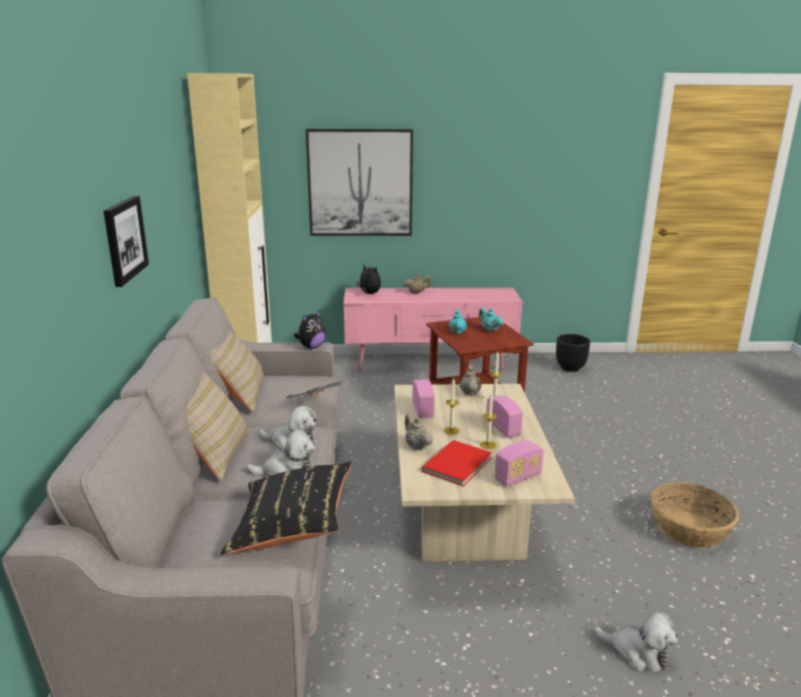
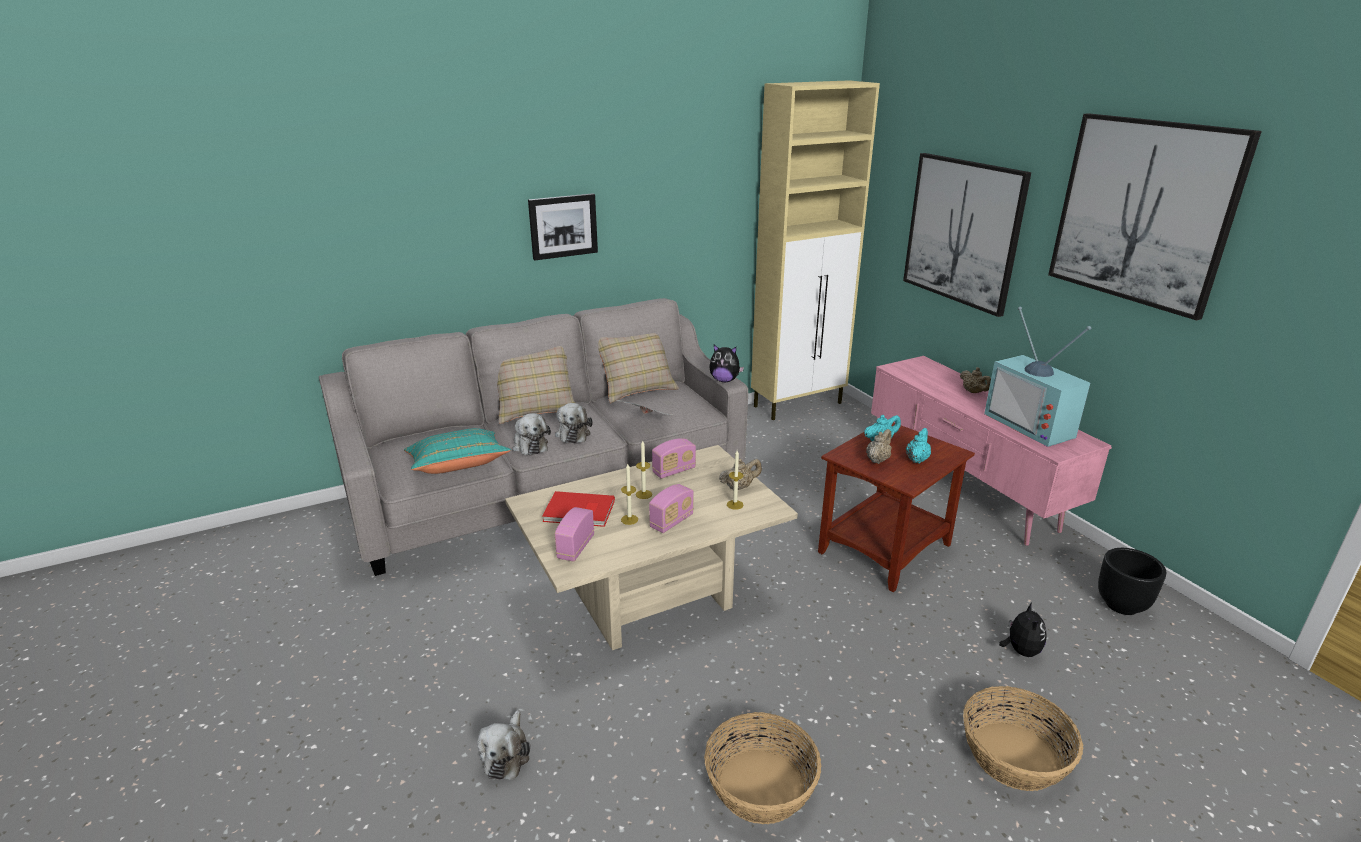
camera: 65 degrees right, 5 degrees up
black pillow [221,461,352,555] -> turquoise pillow [404,428,511,474]
plush toy [356,265,381,294] -> plush toy moved to [999,602,1047,657]
beige teapot [405,414,433,450] -> beige teapot moved to [866,429,892,464]
radio [494,441,544,487] -> radio turned 75 degrees clockwise [555,507,594,562]
none -> basket [963,686,1083,791]
none -> television [984,307,1091,447]
none -> picture [1048,113,1262,320]

